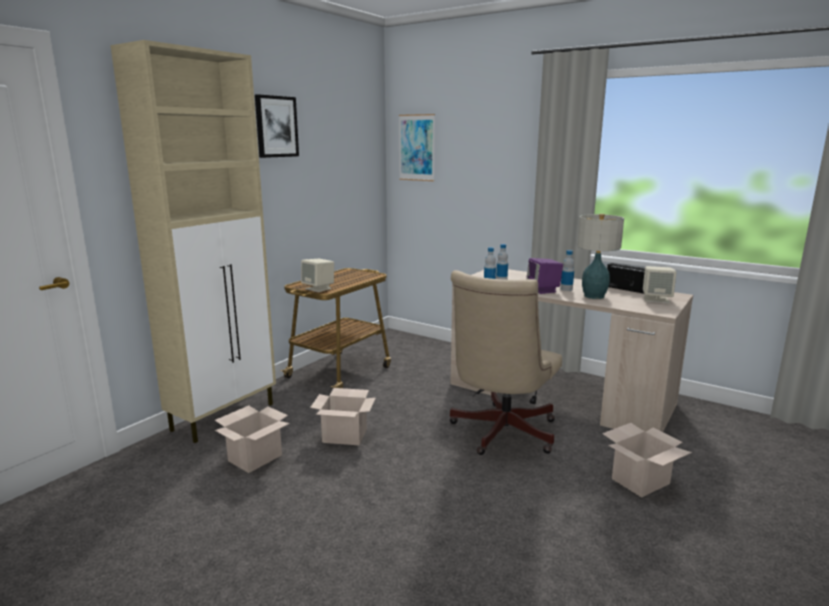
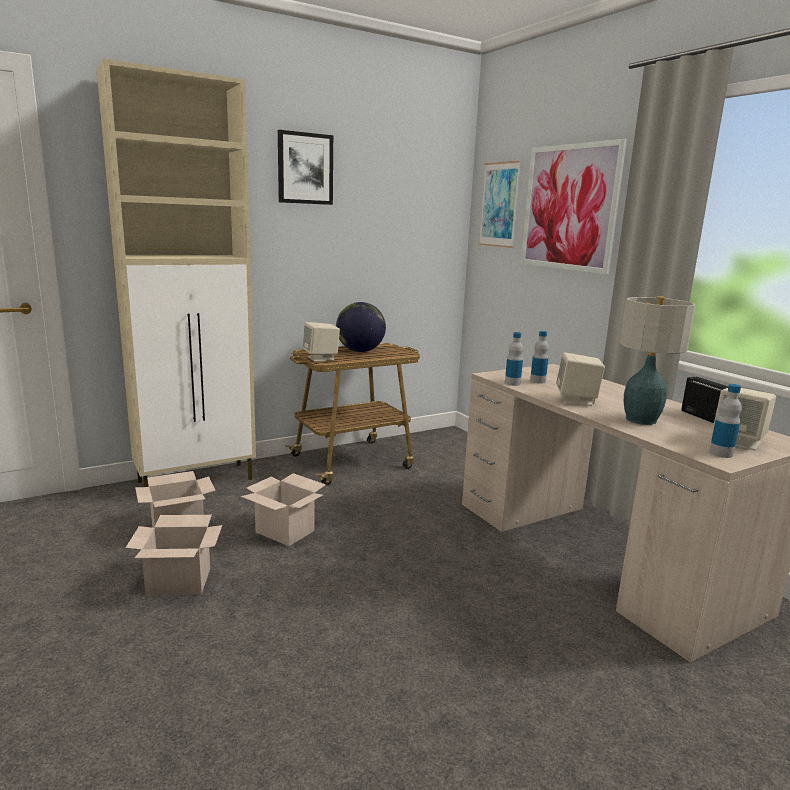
camera: 25 degrees right, 0 degrees up
beige office chair [450,270,562,455] -> none
purple speaker [526,258,563,294] -> beige speaker [556,353,605,406]
bottle [561,250,574,291] -> bottle moved to [709,384,742,458]
cardboard box [602,423,692,497] -> cardboard box moved to [126,515,222,596]
none -> globe [336,302,386,352]
none -> picture [521,139,627,274]

